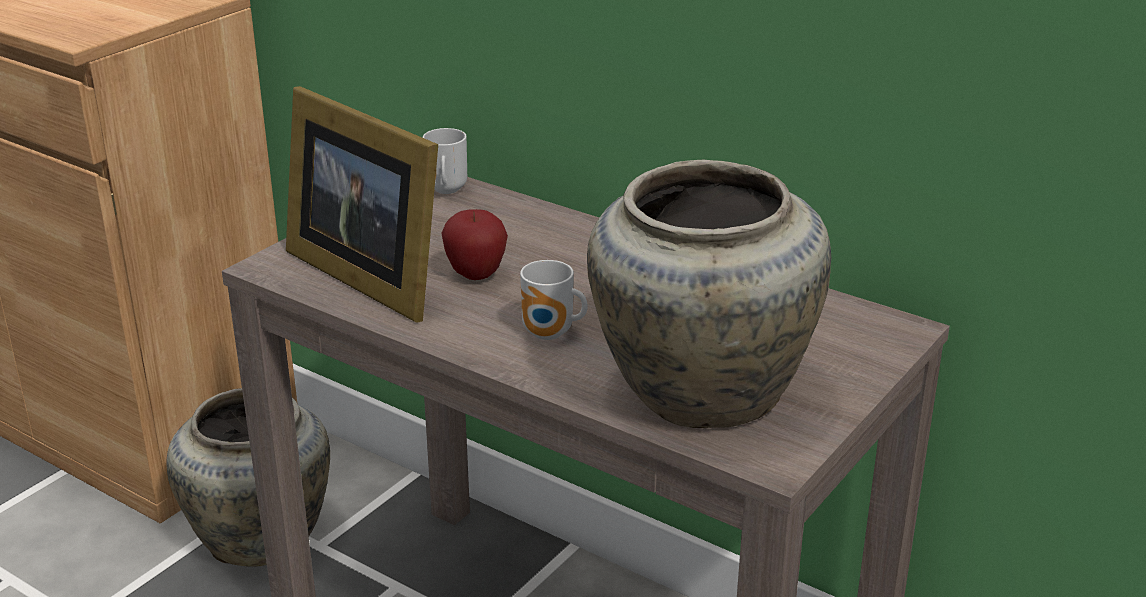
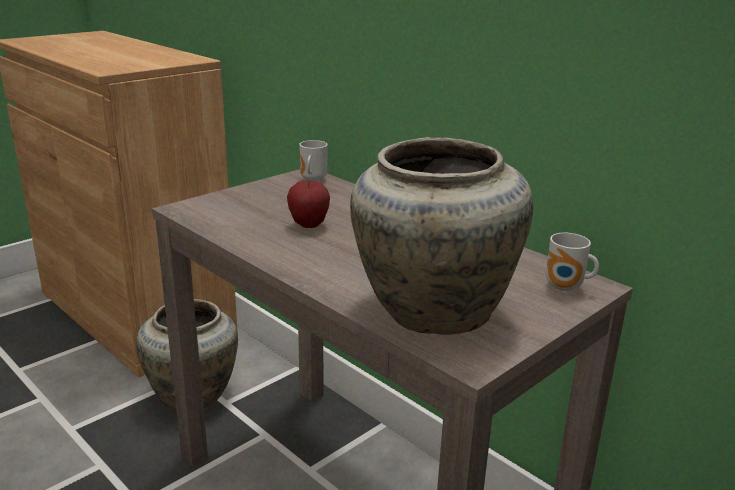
camera: 10 degrees right, 5 degrees down
picture frame [286,86,438,323] -> none
mug [520,260,588,340] -> mug moved to [546,233,599,291]

